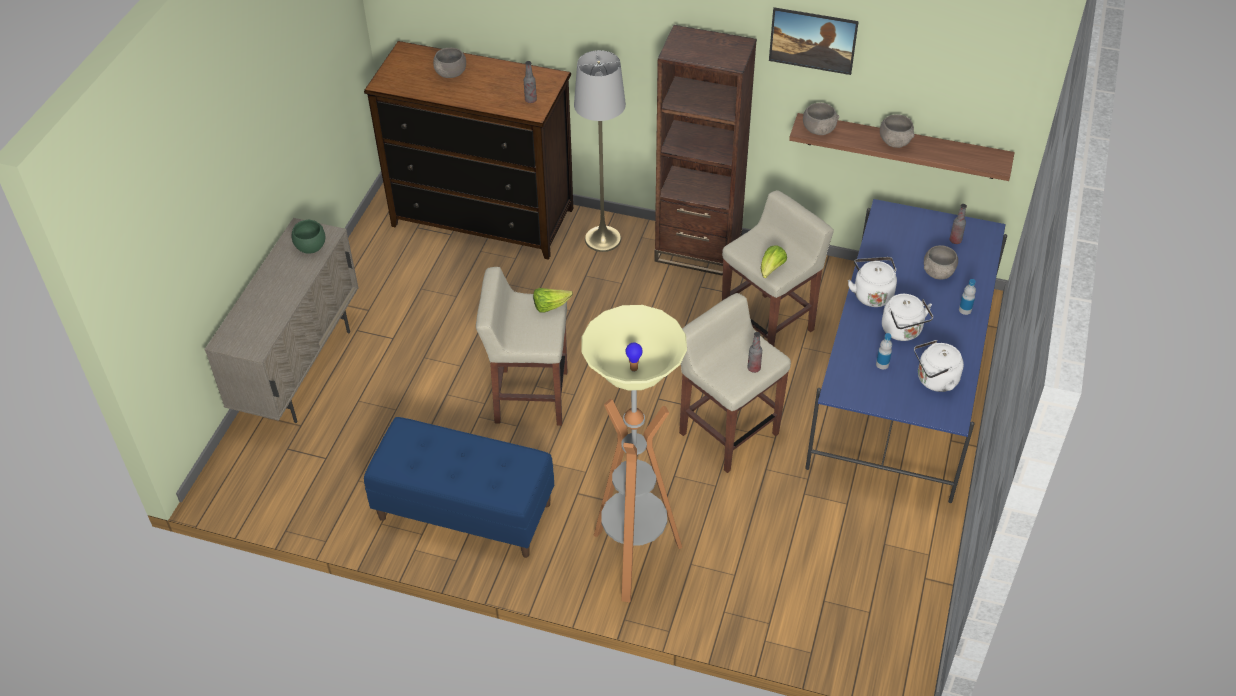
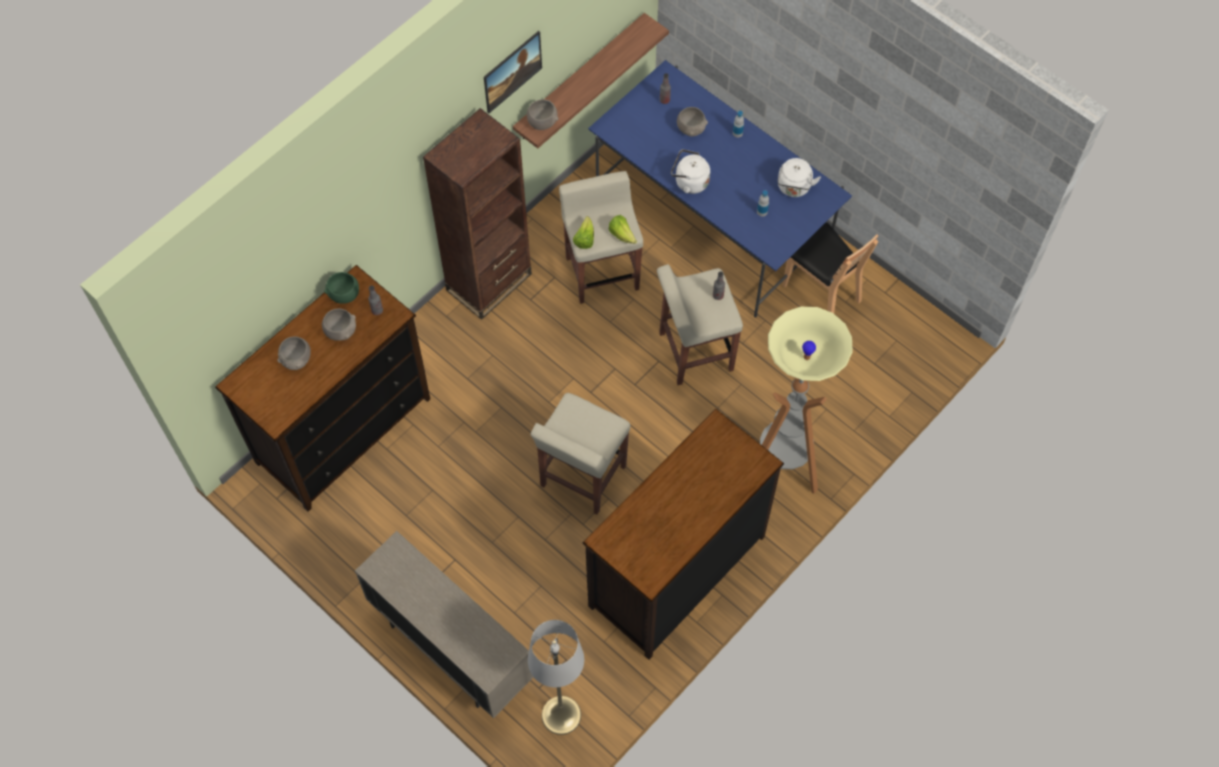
camera: 65 degrees left, 15 degrees up
green bowl [292,220,325,254] -> green bowl moved to [324,272,359,304]
blue bench [364,417,554,558] -> dresser [583,409,784,660]
lettuce [533,288,573,313] -> lettuce moved to [573,216,594,249]
grey floor lamp [574,50,626,252] -> grey floor lamp moved to [528,620,584,735]
grey bowl [880,114,915,148] -> grey bowl moved to [322,308,356,341]
white kettle [882,294,933,341] -> none
none -> brown chair [783,222,879,313]

